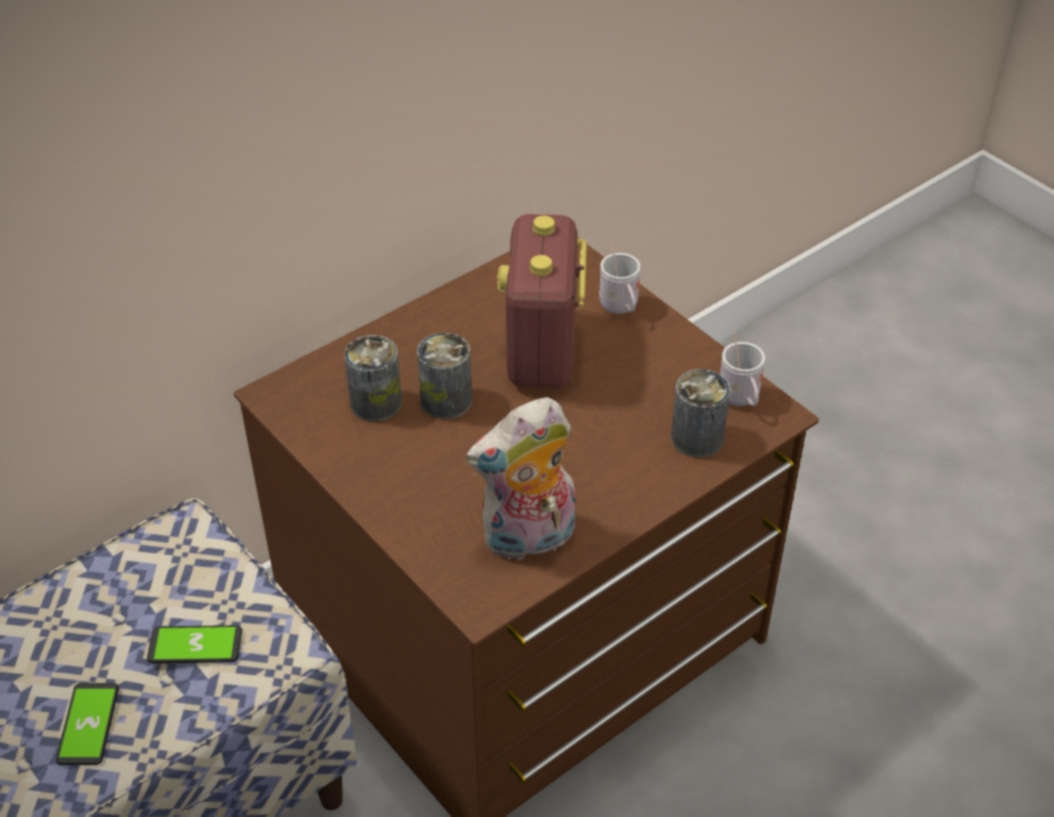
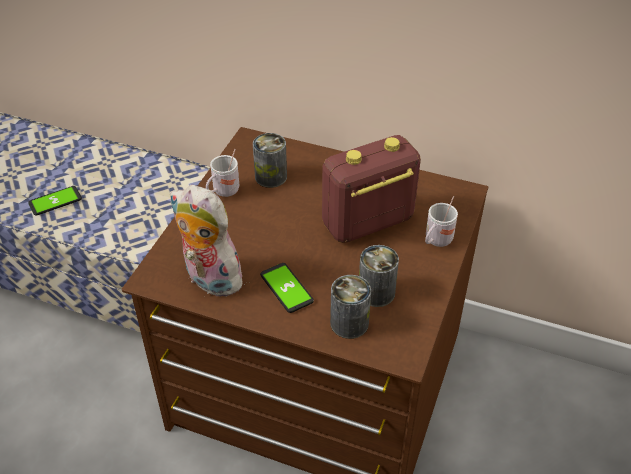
camera: 60 degrees right, 0 degrees up
phone [147,625,242,663] -> phone moved to [260,263,314,313]
can [417,333,472,419] -> can moved to [359,245,399,307]
white mug [720,329,765,406] -> white mug moved to [206,149,239,197]

